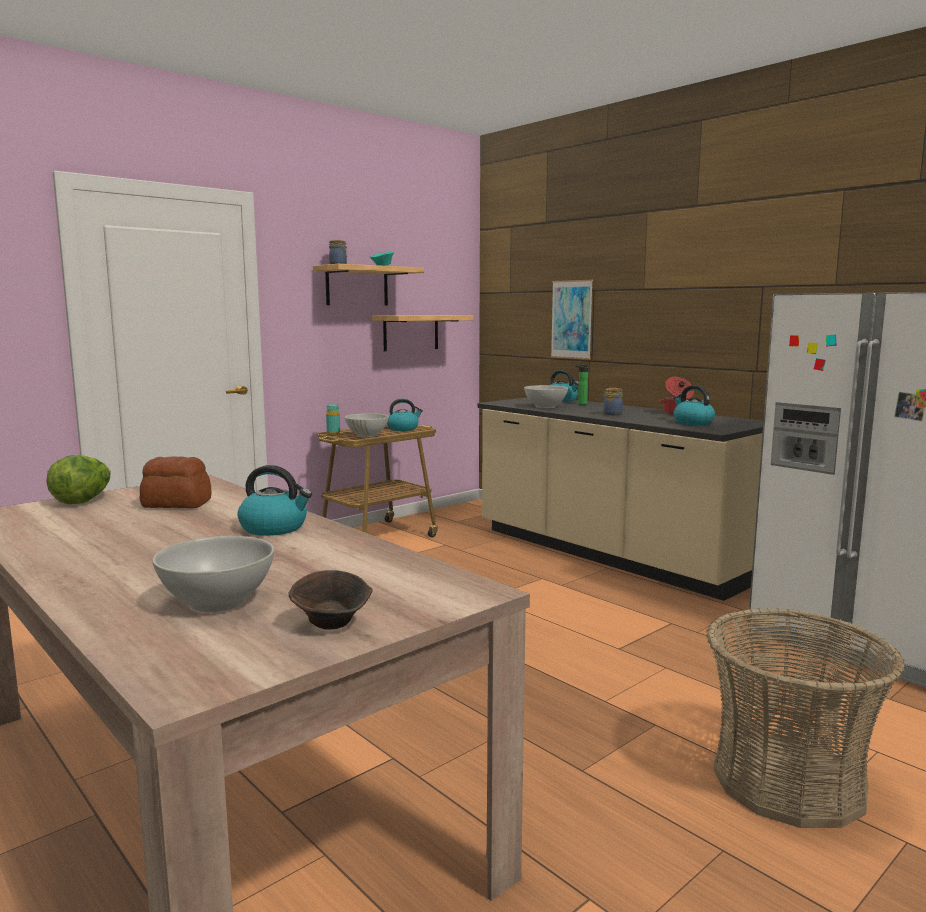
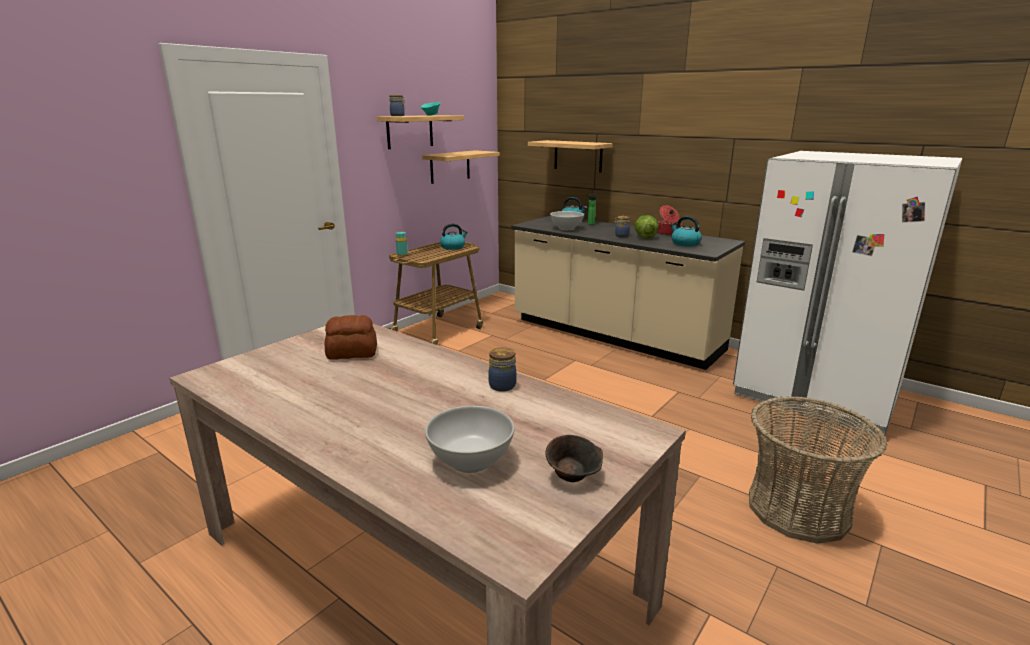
camera: 10 degrees left, 10 degrees up
lettuce [46,455,111,504] -> lettuce moved to [635,215,659,239]
kettle [237,465,312,536] -> none
white bowl [345,413,389,437] -> none
picture [551,280,593,360] -> shelf [528,140,613,173]
none -> jar [488,347,517,392]

